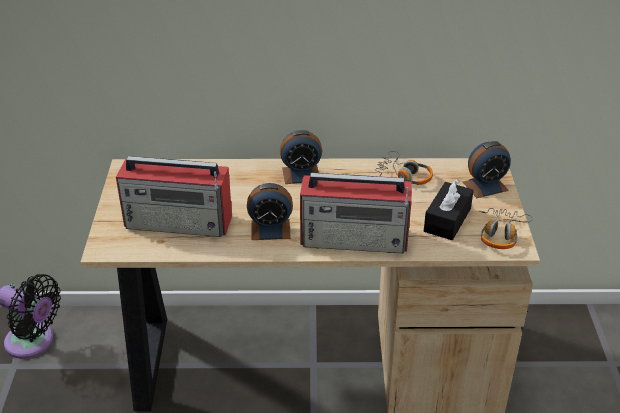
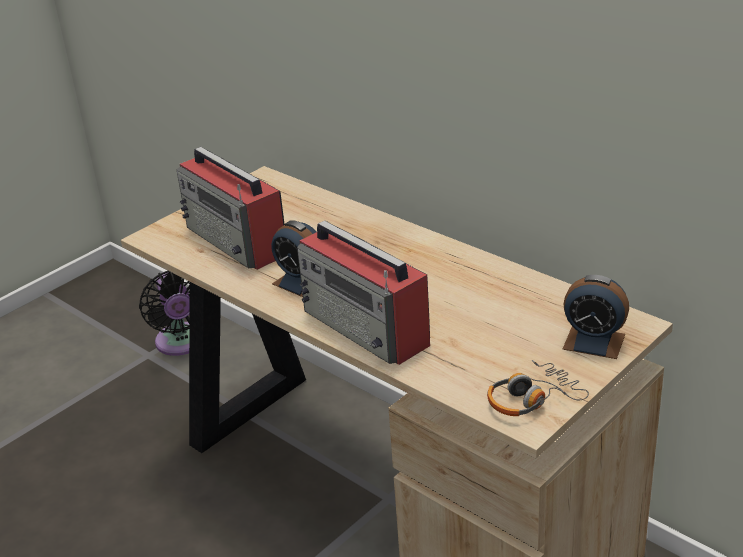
camera: 45 degrees right, 5 degrees down
alarm clock [280,130,322,184] -> none
headphones [375,151,433,185] -> none
black tissue box [424,179,474,240] -> none

